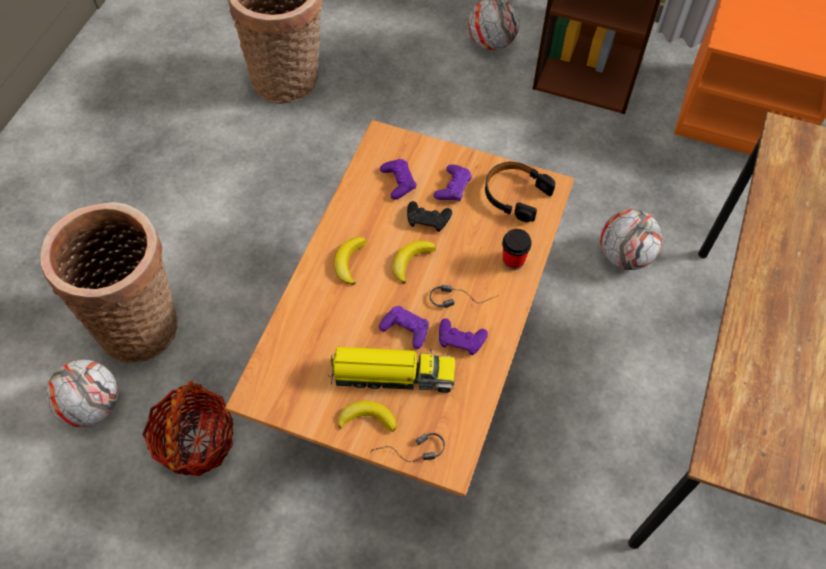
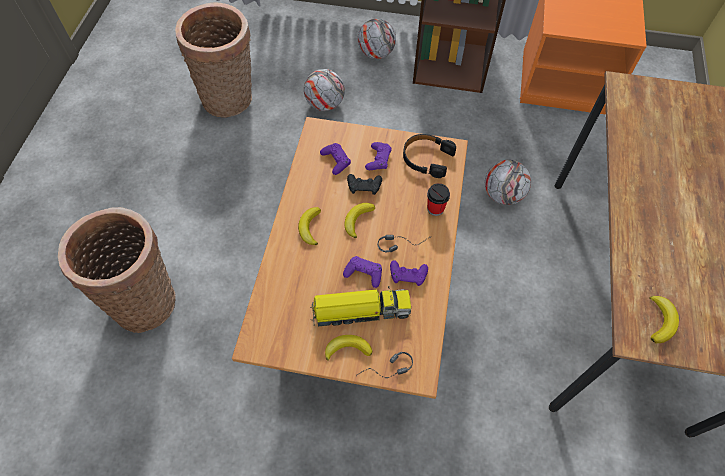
camera: 10 degrees left, 0 degrees up
football [46,360,118,427] -> football moved to [304,69,345,111]
basket [142,381,234,476] -> none
none -> banana [649,296,679,343]

